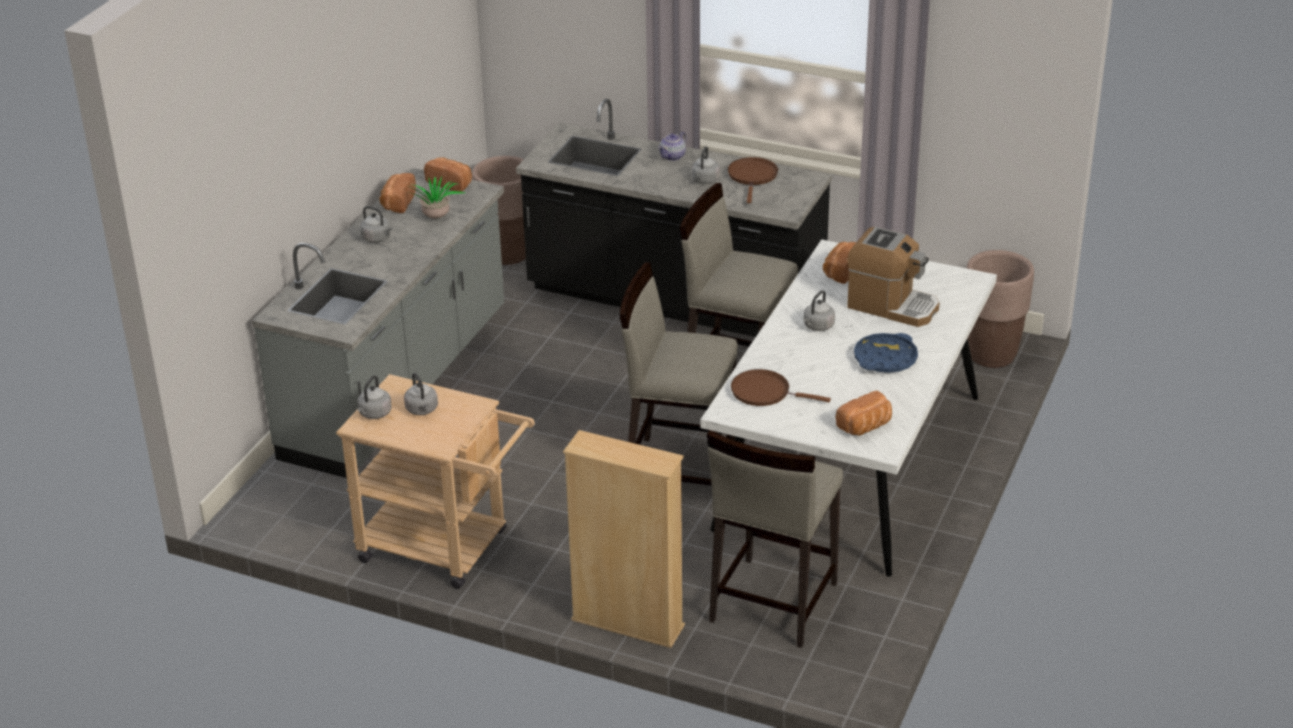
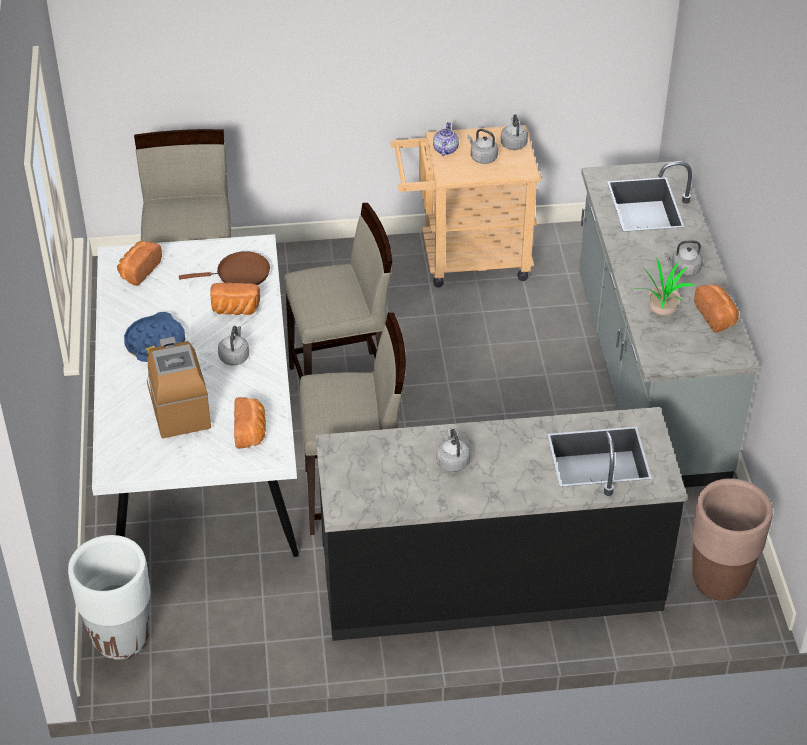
camera: 150 degrees right, 10 degrees up
bread [424,158,472,192] -> bread moved to [210,283,260,315]
beige bookcase [563,430,685,648] -> none
teapot [658,132,687,161] -> teapot moved to [433,122,459,156]
brown frying pan [728,157,778,203] -> none
coffee machine [847,227,939,327] -> coffee machine turned 75 degrees clockwise [147,337,211,439]
brown planter [967,250,1034,368] -> white planter [68,535,150,660]

